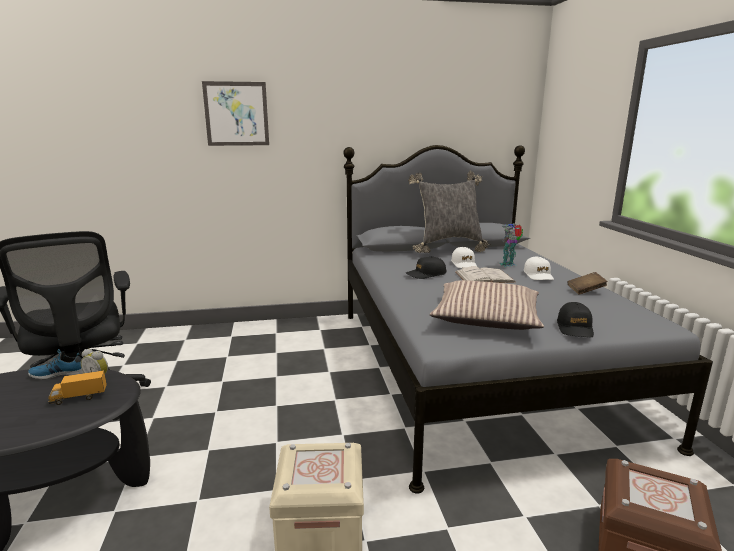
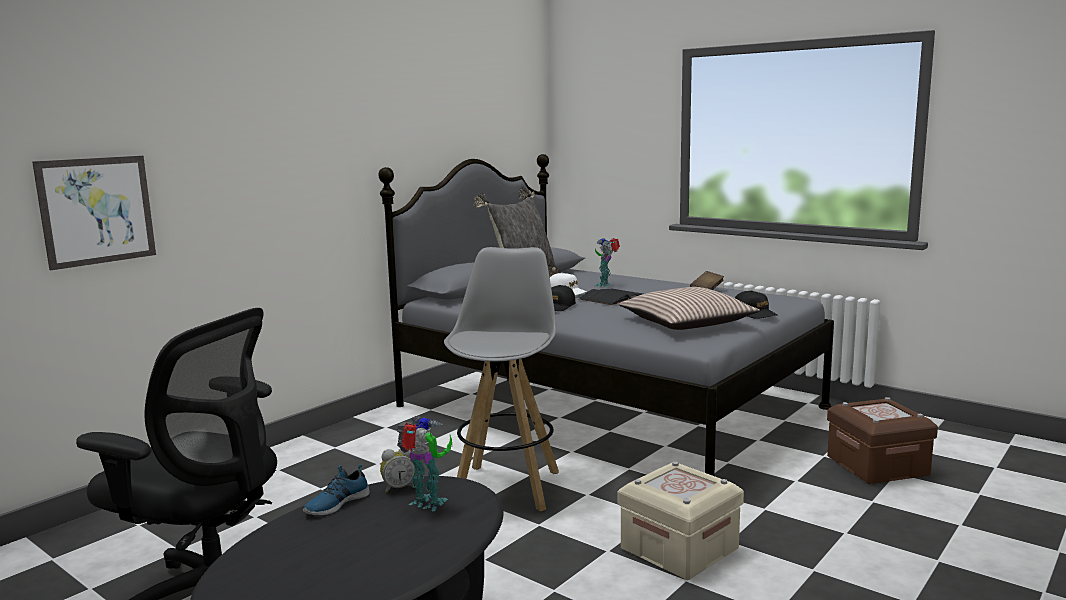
camera: 40 degrees left, 5 degrees down
toy truck [48,370,107,405] -> toy robot [396,416,452,511]
picture [202,81,269,146] -> picture moved to [32,156,156,270]
white book [456,266,516,283] -> black book [579,289,643,305]
white cap [524,257,554,280] -> none
none -> grey stool [444,247,559,511]

